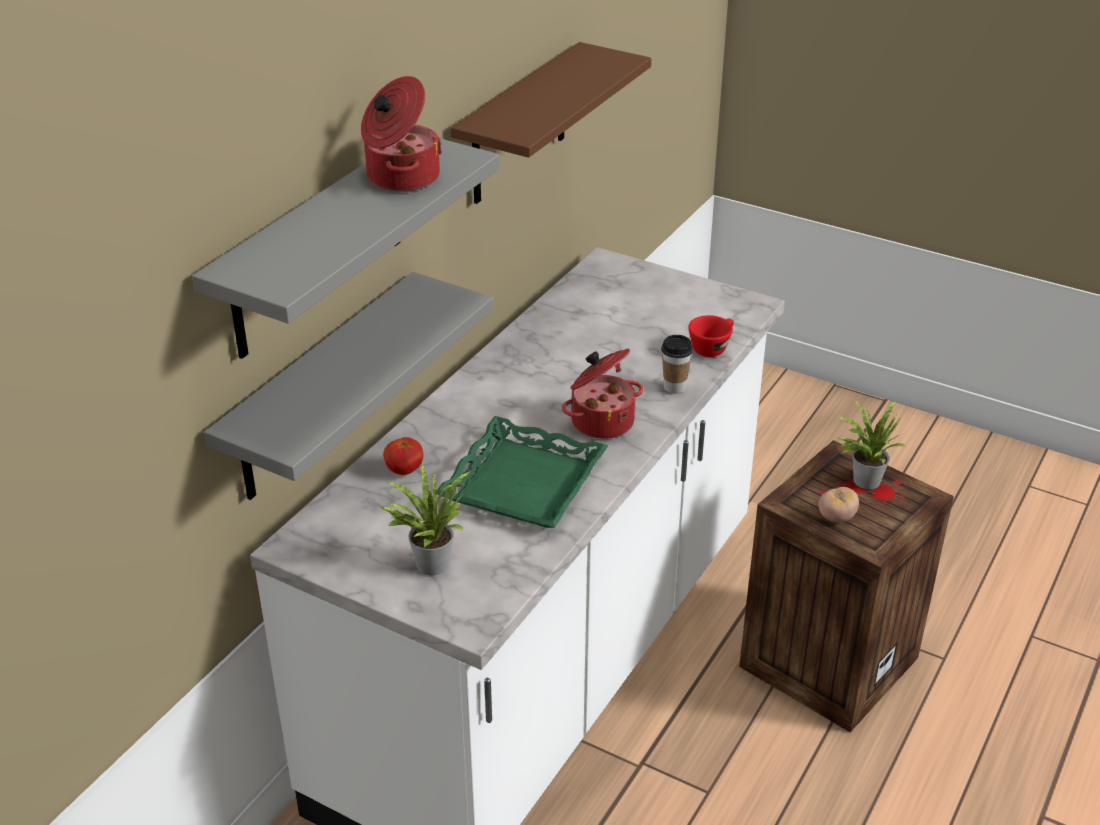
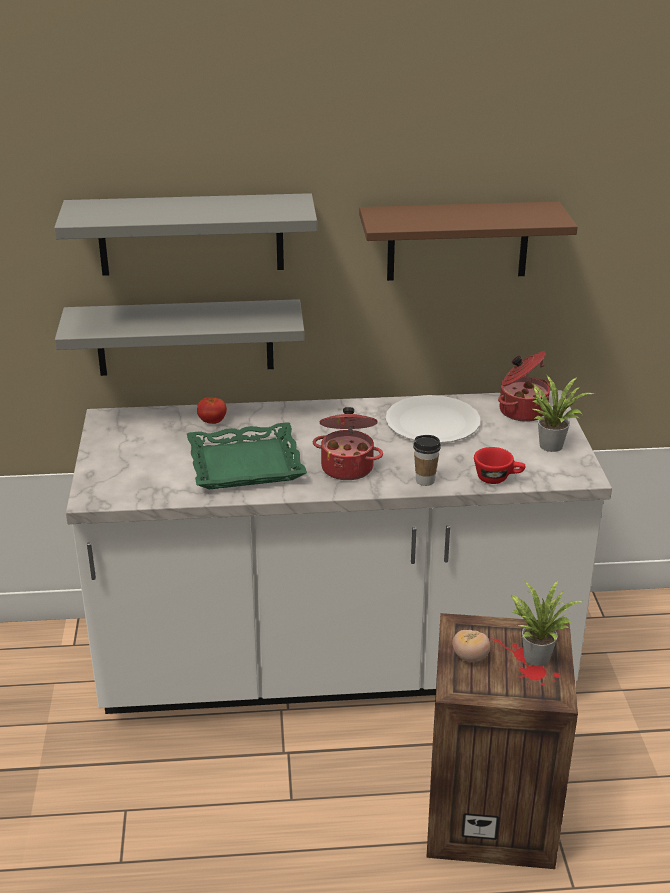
camera: 55 degrees right, 5 degrees down
cooking pot [361,76,442,192] -> cooking pot moved to [498,351,550,422]
potted plant [380,463,470,575] -> potted plant moved to [531,376,595,452]
none -> white plate [385,395,480,443]

